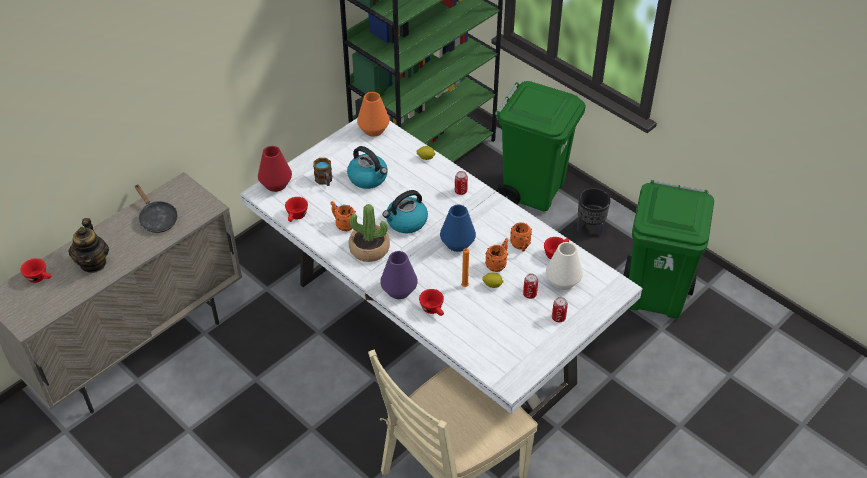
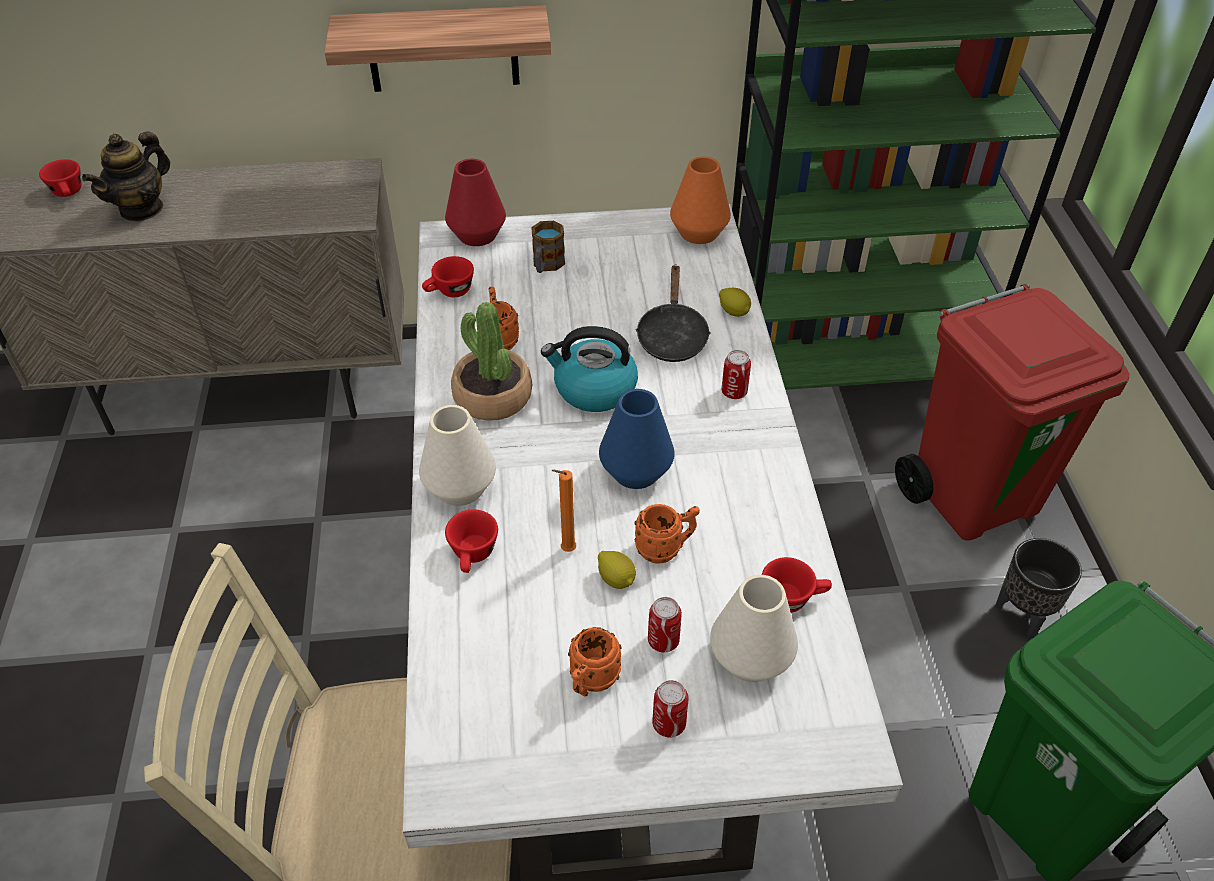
camera: 40 degrees right, 0 degrees up
black frying pan [135,184,178,233] -> black frying pan moved to [636,264,711,362]
kettle [347,146,388,189] -> none
purple vase [380,251,418,299] -> white vase [419,405,496,506]
green trash can [495,81,586,212] -> red trash can [895,284,1129,541]
orange mug [510,222,532,252] -> orange mug moved to [568,627,621,696]
none -> shelf [324,5,551,92]

